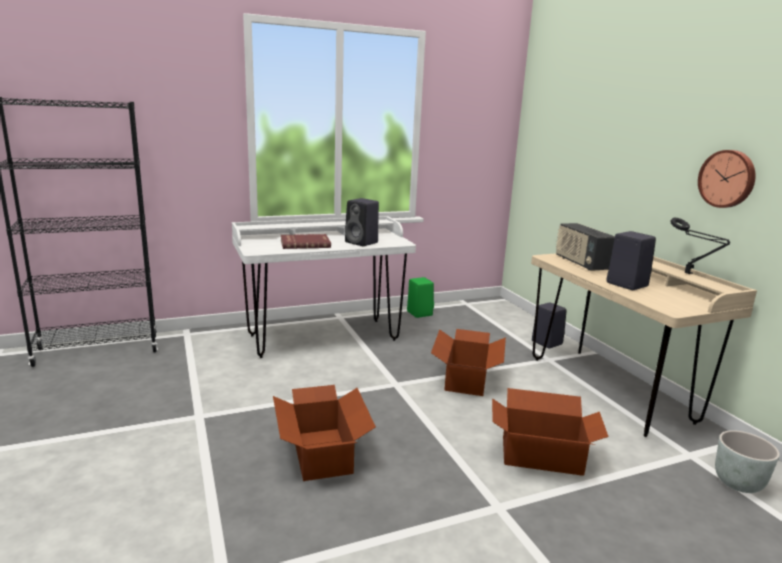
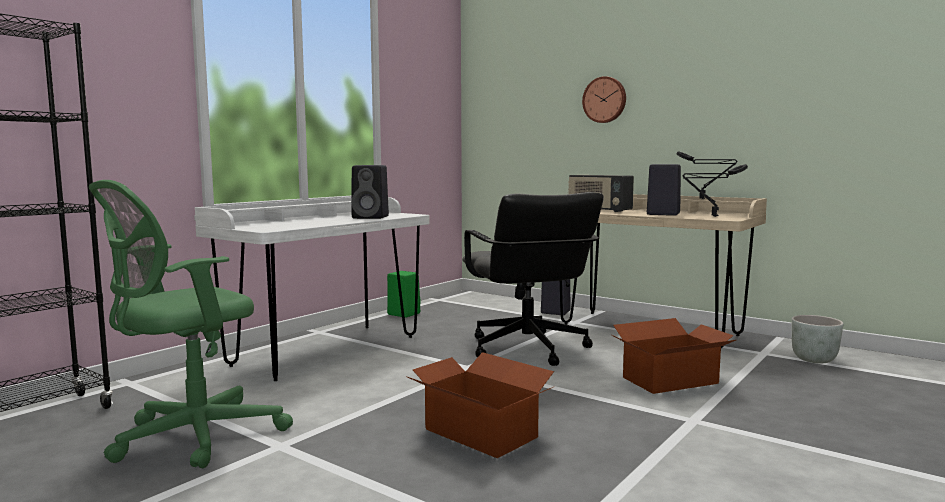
camera: 30 degrees left, 10 degrees down
red book [281,234,331,249] -> none
cardboard box [431,329,506,396] -> black office chair [462,192,604,366]
wall clock [698,150,756,208] -> wall clock moved to [582,76,626,123]
none -> green office chair [89,180,293,468]
none -> black table lamp [683,164,748,217]

